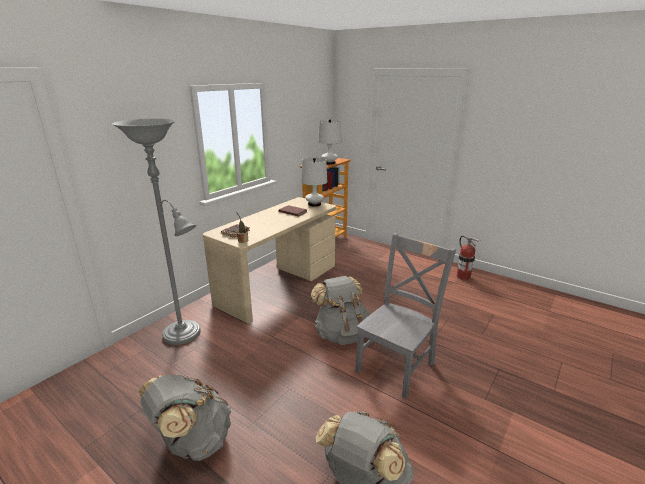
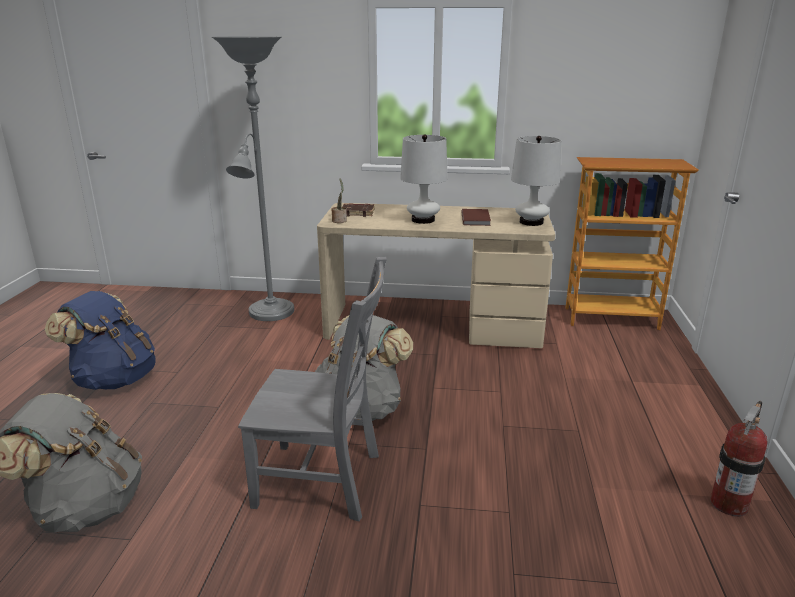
camera: 60 degrees right, 0 degrees up
grey backpack [139,374,231,461] -> blue backpack [45,291,156,390]
white table lamp [318,120,342,164] -> white table lamp moved to [400,134,448,224]

